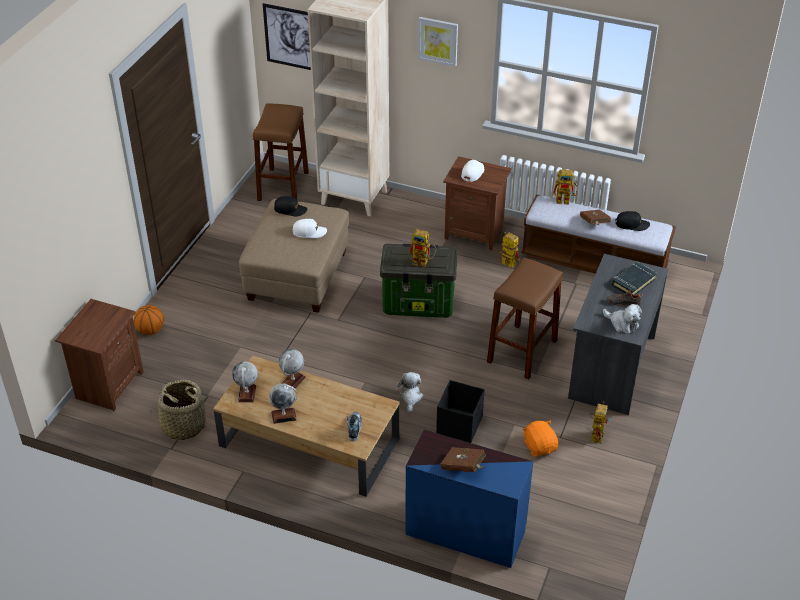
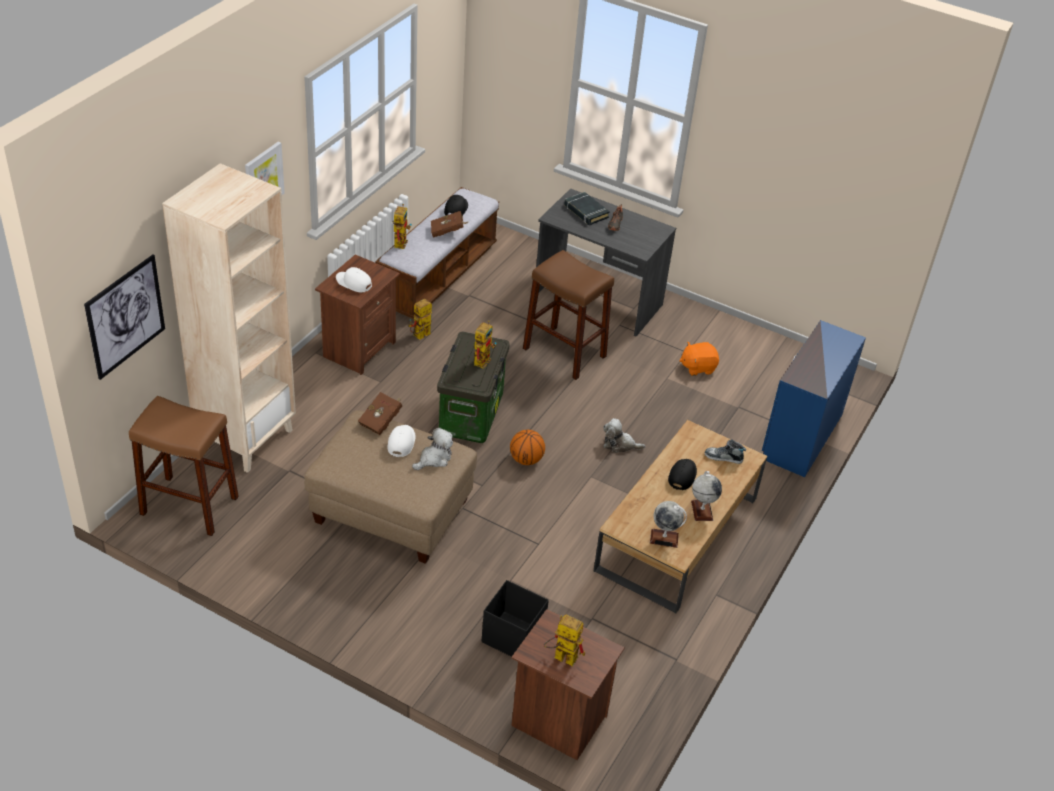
camera: 85 degrees left, 0 degrees up
basketball [134,305,164,335] -> basketball moved to [510,430,545,465]
basket [149,380,211,440] -> none
black cap [274,196,307,216] -> black cap moved to [668,459,697,490]
globe [279,349,306,390] -> none
black storage box [436,380,485,443] -> black storage box moved to [482,580,549,657]
brown book [440,447,486,472] -> brown book moved to [358,392,402,435]
toy robot [590,401,610,443] -> toy robot moved to [543,615,585,667]
plush toy [603,304,642,334] -> plush toy moved to [412,428,453,470]

